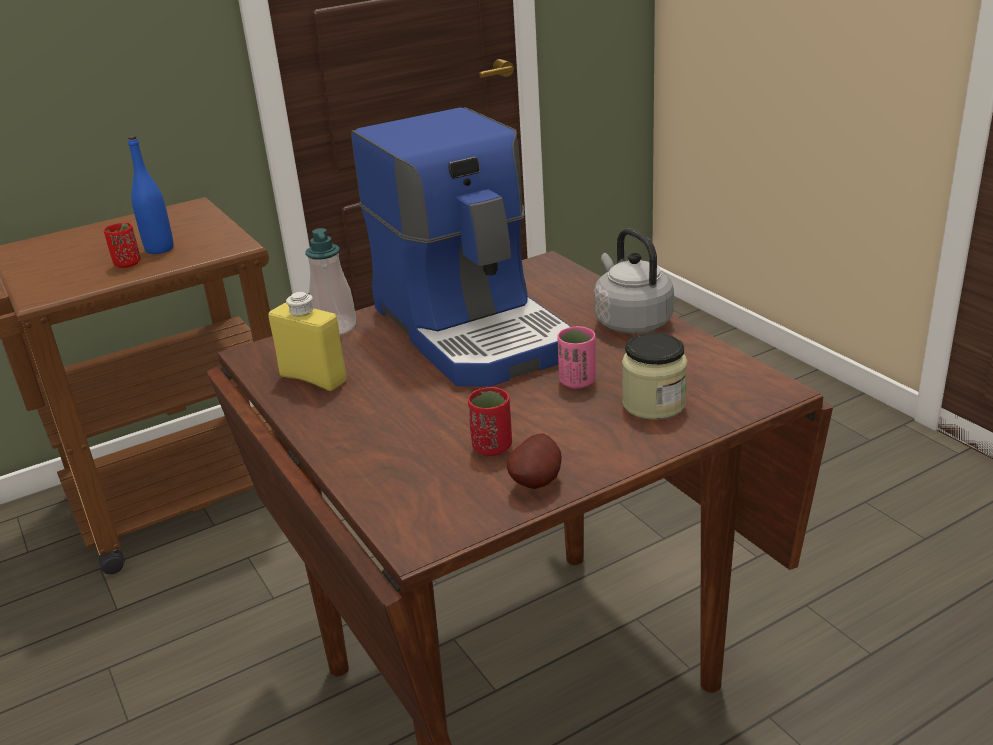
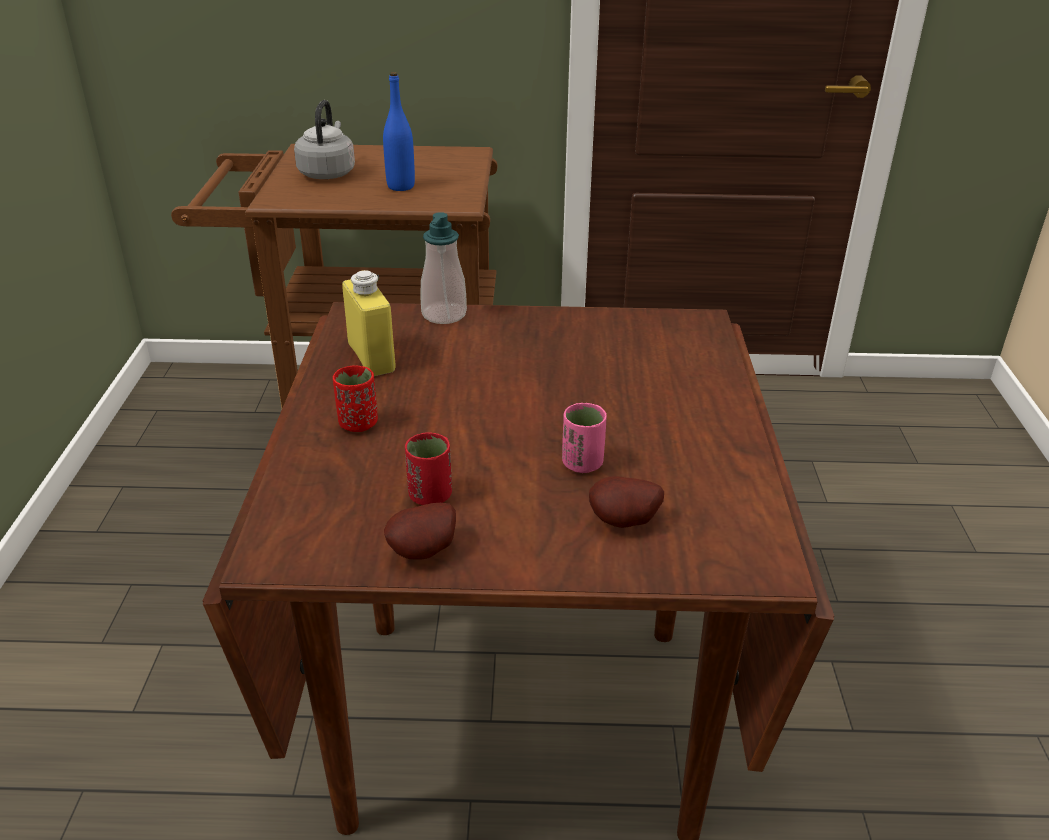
camera: 30 degrees right, 5 degrees up
red cup [104,223,141,268] -> red cup moved to [333,365,378,432]
coffee machine [351,107,571,387] -> none
grey kettle [594,228,674,334] -> grey kettle moved to [294,100,355,179]
jar [622,333,687,420] -> potato [589,476,664,528]

